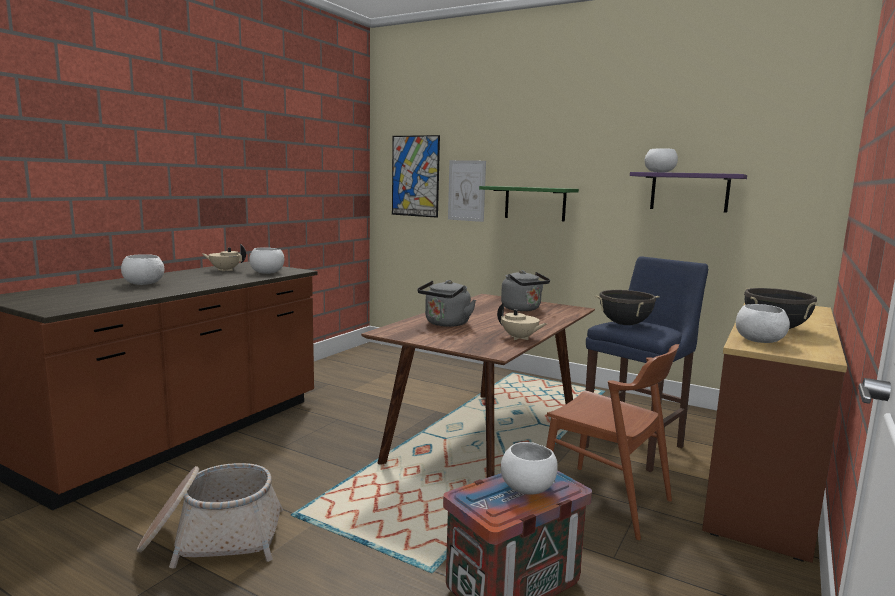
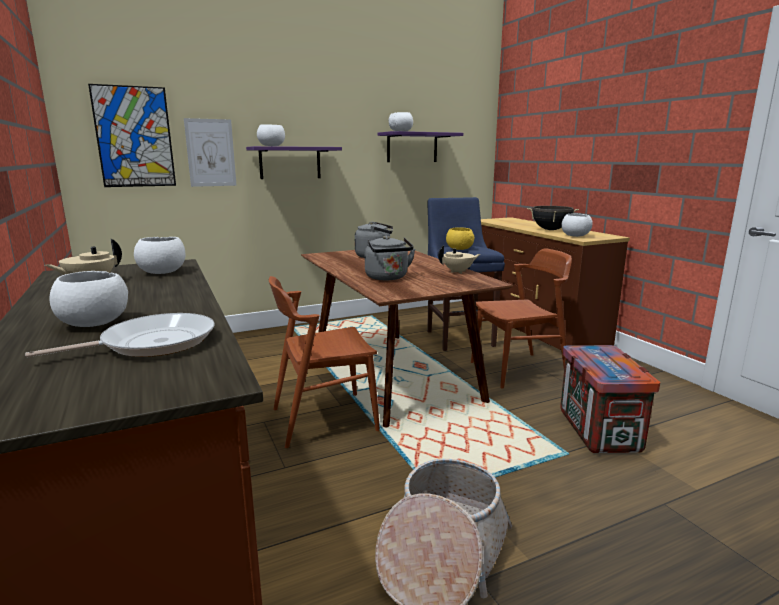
camera: 55 degrees left, 5 degrees up
green shelf [479,186,579,221] -> purple shelf [246,146,342,179]
white bowl [501,442,558,495] -> white bowl moved to [257,124,285,146]
black cooking pot [595,290,659,325] -> yellow bowl [446,227,474,250]
none -> frying pan [25,313,215,358]
none -> brown chair [269,276,380,448]

